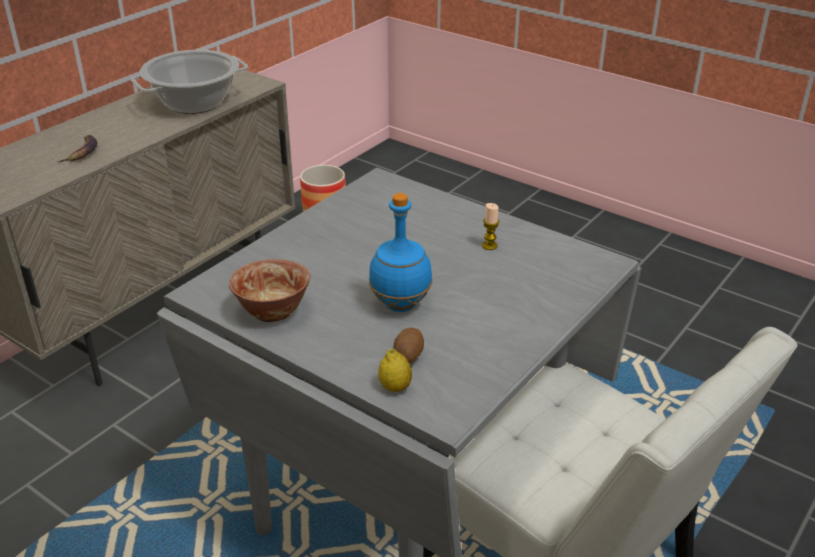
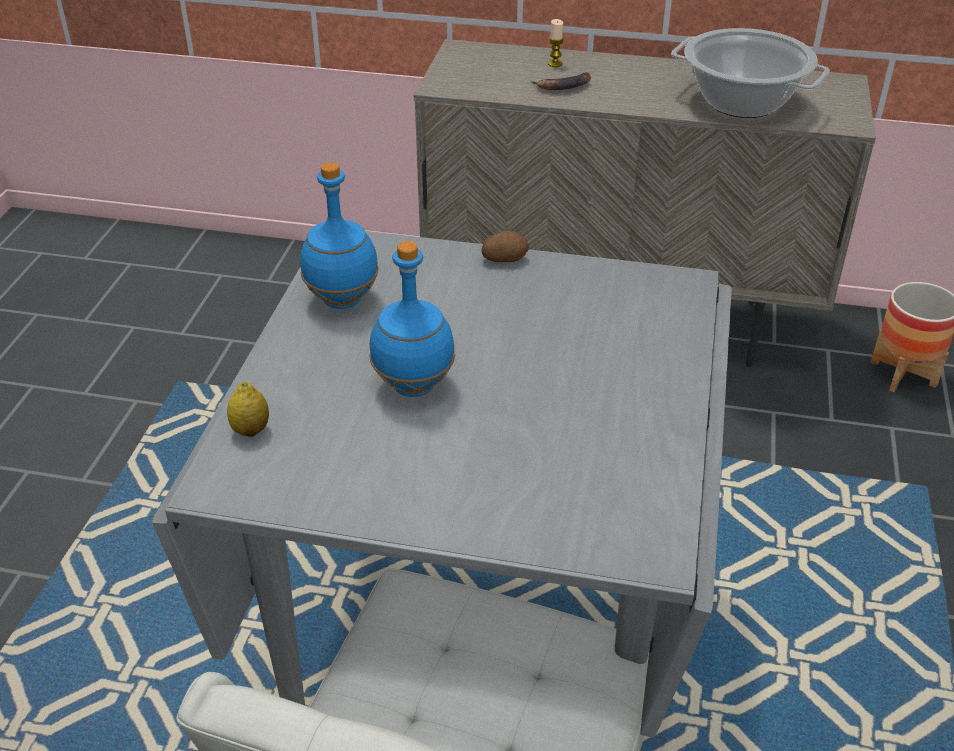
camera: 65 degrees right, 5 degrees up
bowl [229,259,310,322] -> blue bottle [300,162,379,309]
potato [394,328,424,363] -> potato moved to [481,231,529,262]
candle [482,203,499,250] -> candle moved to [548,19,564,67]

